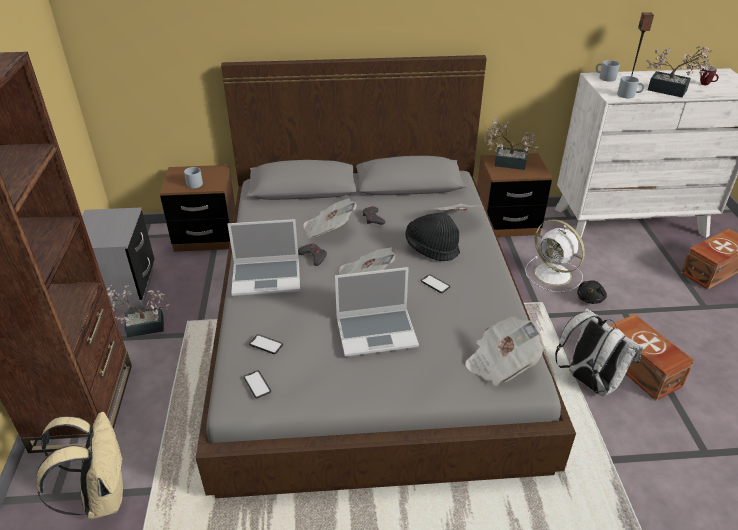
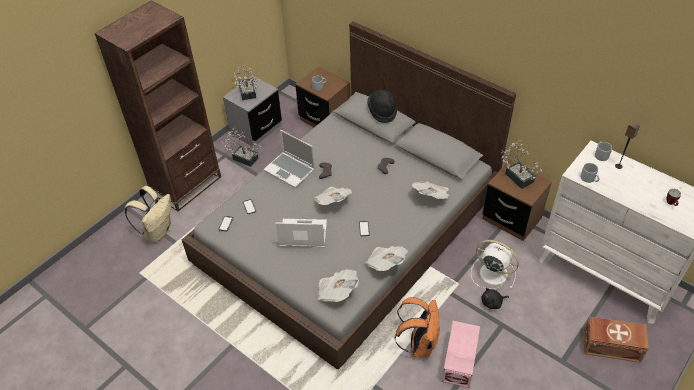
camera: 45 degrees right, 10 degrees up
newspaper [303,198,357,239] -> newspaper moved to [365,246,408,271]
laptop [335,267,419,357] -> laptop turned 150 degrees clockwise [276,219,327,247]
black hat [405,213,460,261] -> black hat moved to [367,90,397,123]
white fan [525,219,585,293] -> white fan turned 120 degrees clockwise [471,240,519,289]
white backpack [555,309,643,396] -> orange backpack [395,297,440,358]
brown storage box [609,314,695,401] -> pink storage box [442,321,480,388]
potted plant [647,46,712,97] -> potted plant moved to [234,65,261,100]

